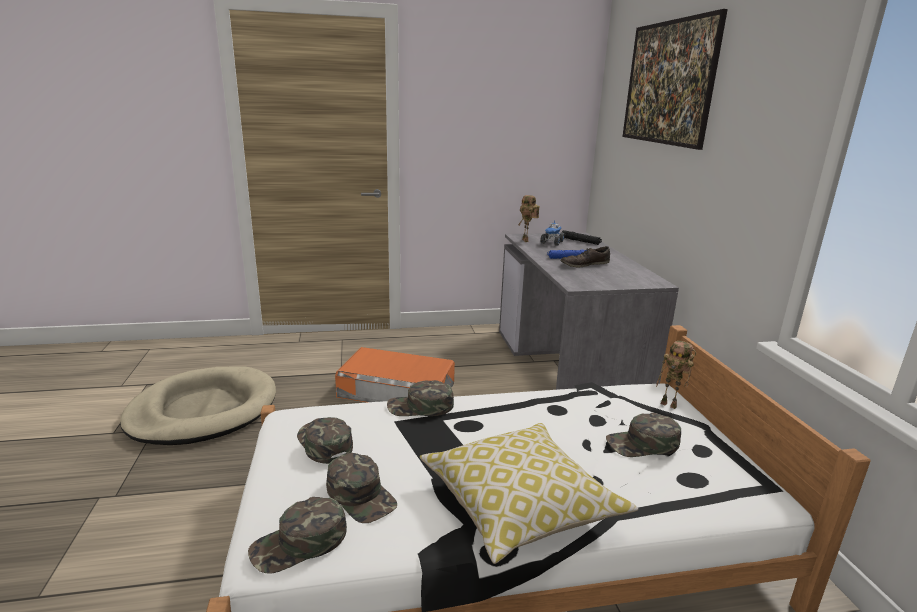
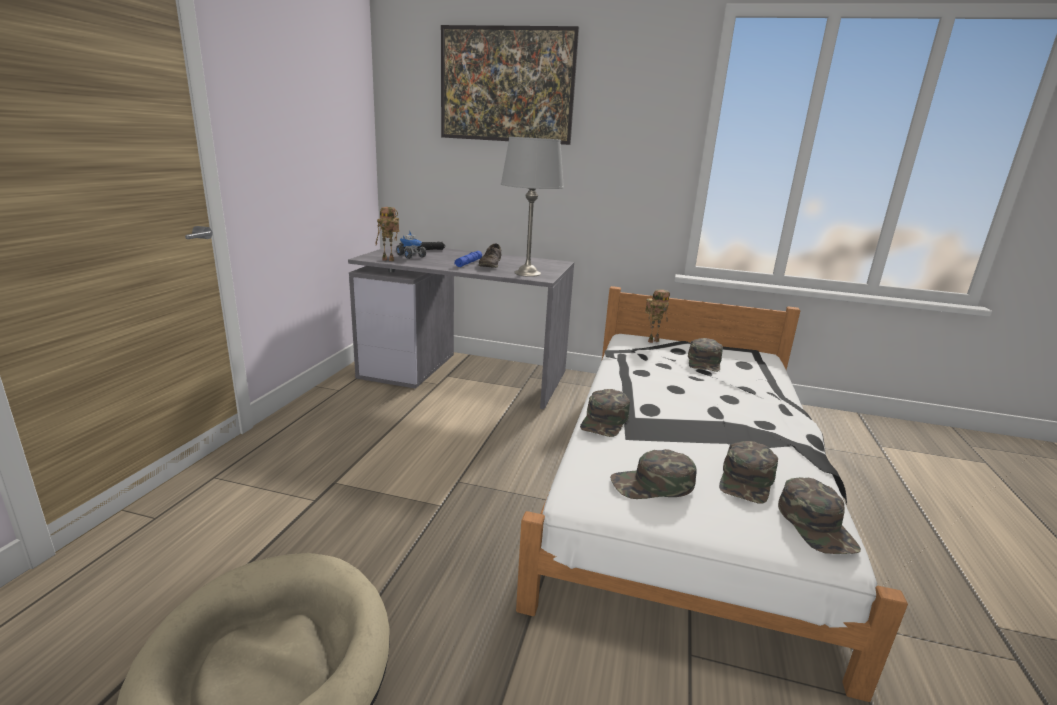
camera: 65 degrees left, 0 degrees up
green cap [326,453,397,523] -> green cap turned 135 degrees clockwise [719,441,778,504]
orange storage box [335,347,455,402] -> none
pillow [420,423,638,564] -> none
none -> grey table lamp [501,137,564,277]

